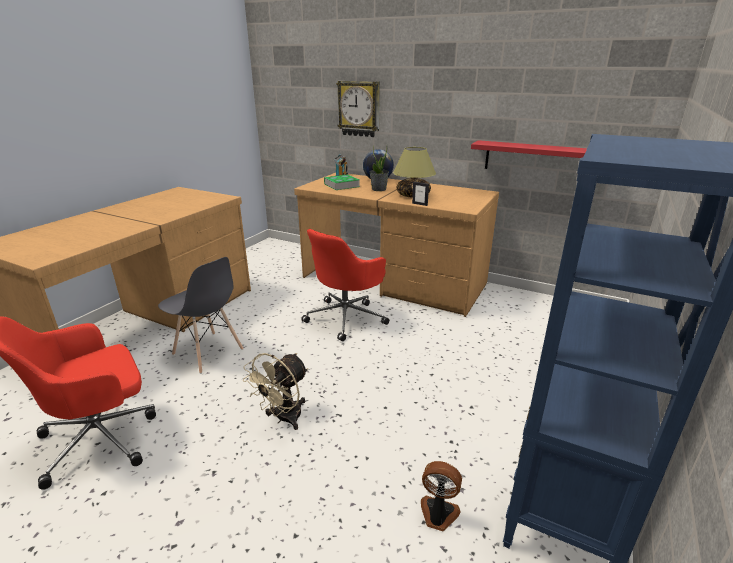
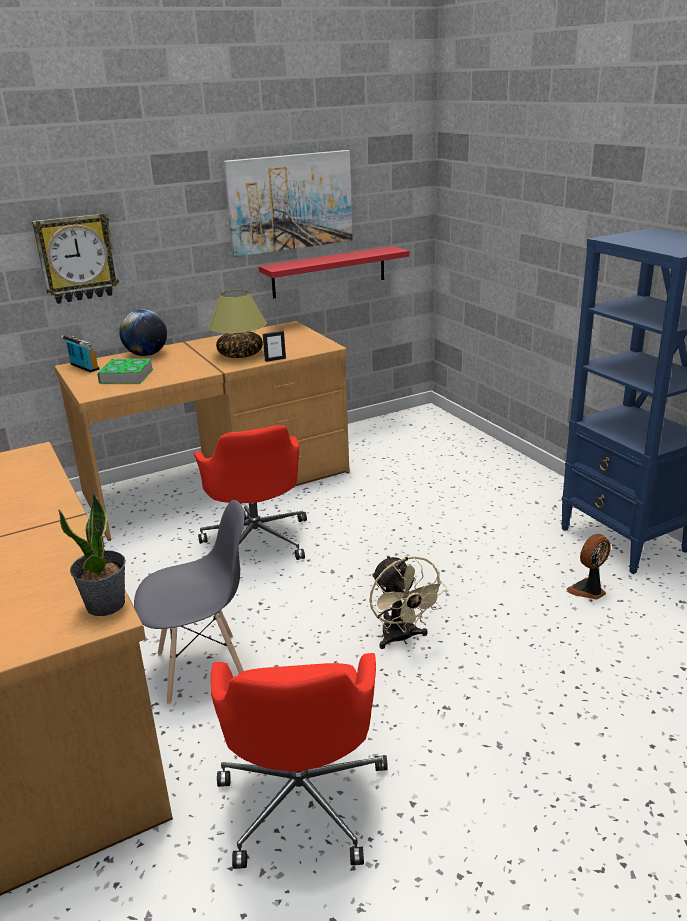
camera: 55 degrees left, 0 degrees up
potted plant [369,146,389,191] -> potted plant moved to [58,492,126,616]
none -> picture [223,150,353,257]

